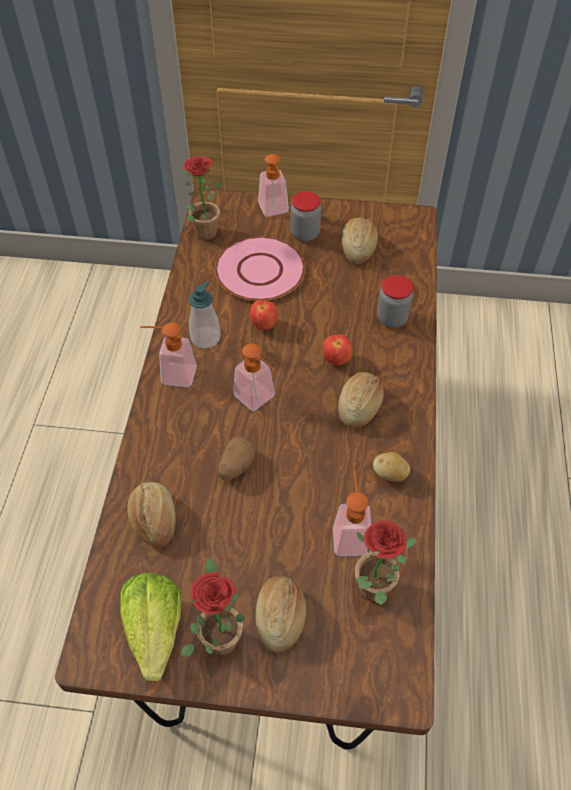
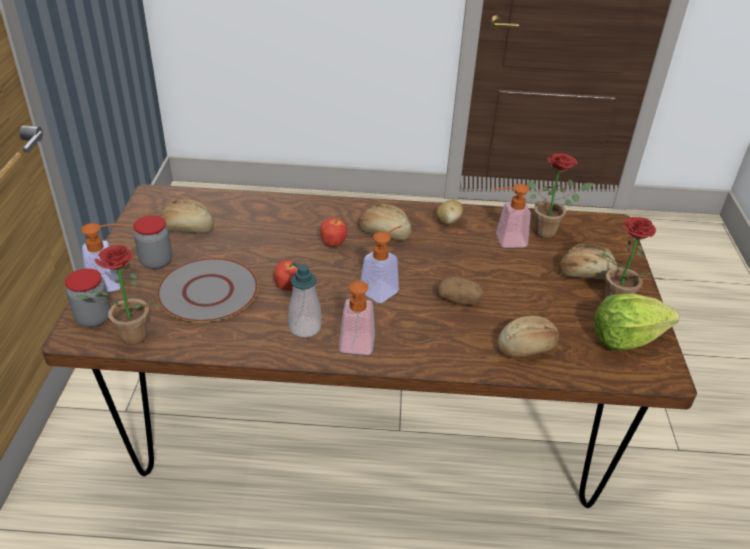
camera: 95 degrees left, 15 degrees down
pink plate [215,237,305,301] -> grey plate [157,258,258,323]
jar [377,275,413,328] -> jar moved to [65,268,111,327]

